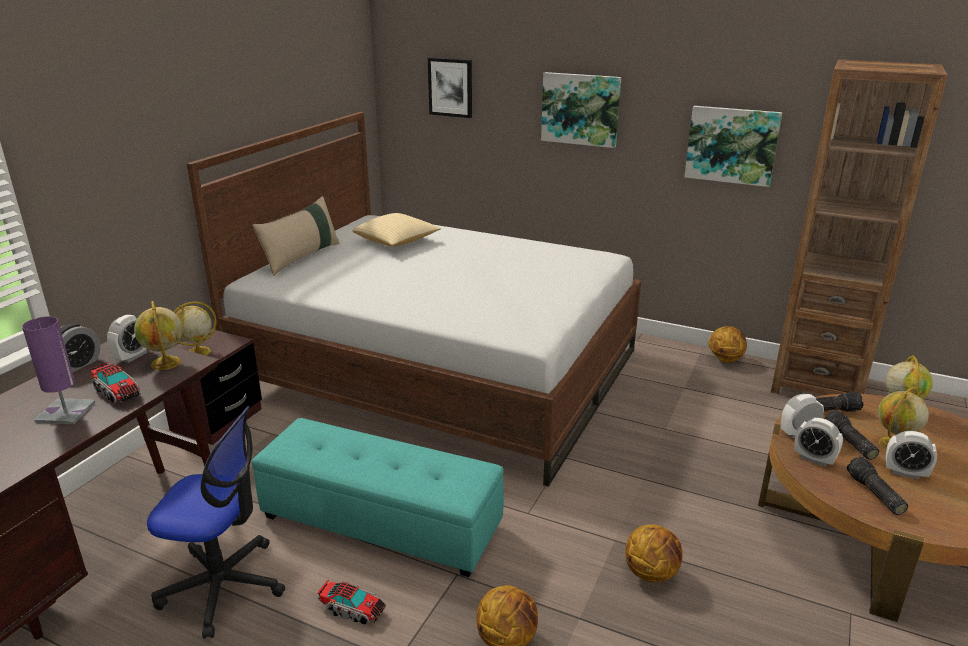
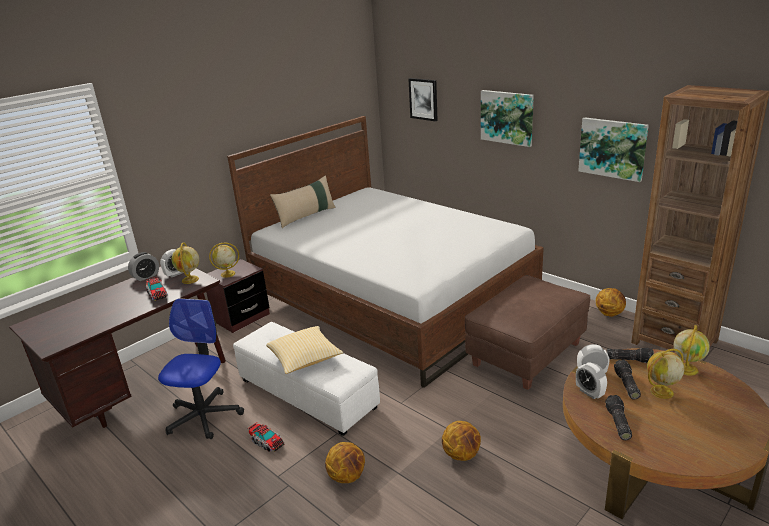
camera: 20 degrees right, 0 degrees up
purple table lamp [22,316,96,424] -> none
office chair [147,406,285,639] -> office chair turned 105 degrees counterclockwise [158,298,244,439]
turquoise ottoman [252,418,504,577] -> white ottoman [233,322,380,436]
pillow [353,213,441,246] -> pillow moved to [266,326,343,374]
alarm clock [886,431,937,480] -> none
none -> brown ottoman [465,275,590,390]

